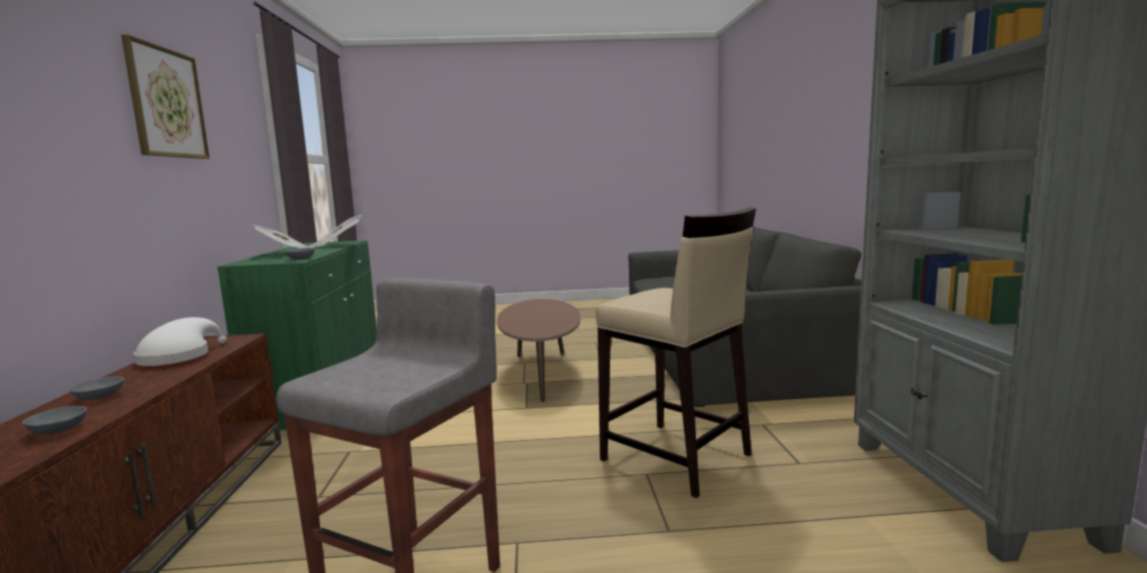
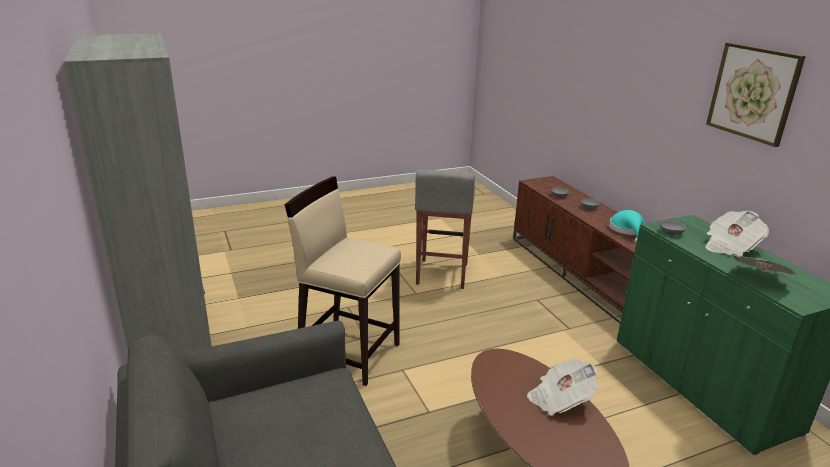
camera: 160 degrees right, 15 degrees up
white hat [133,317,227,366] -> turquoise hat [609,210,645,243]
none -> newspaper [527,359,598,416]

